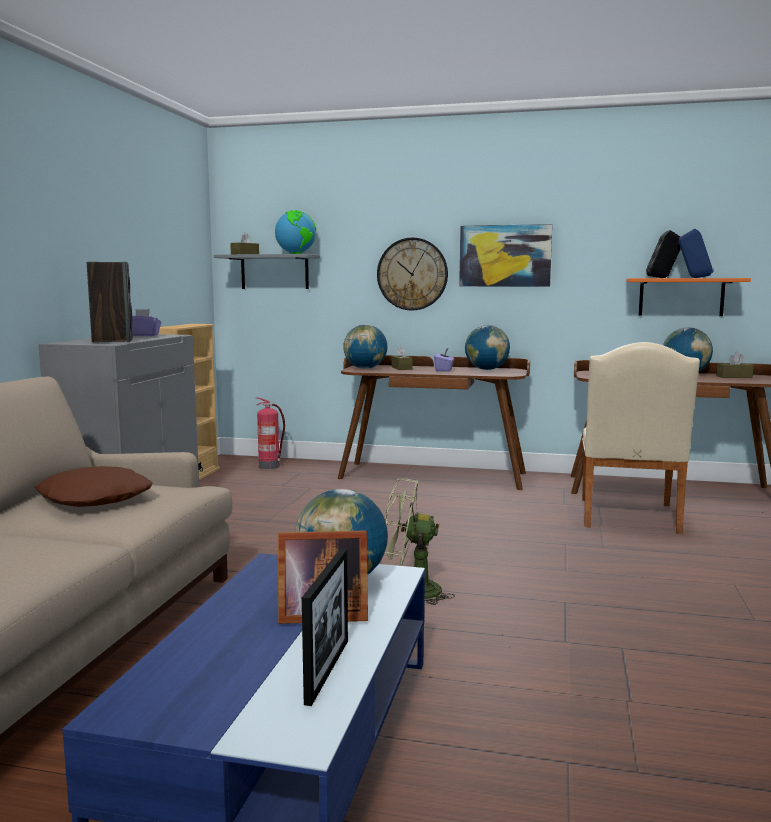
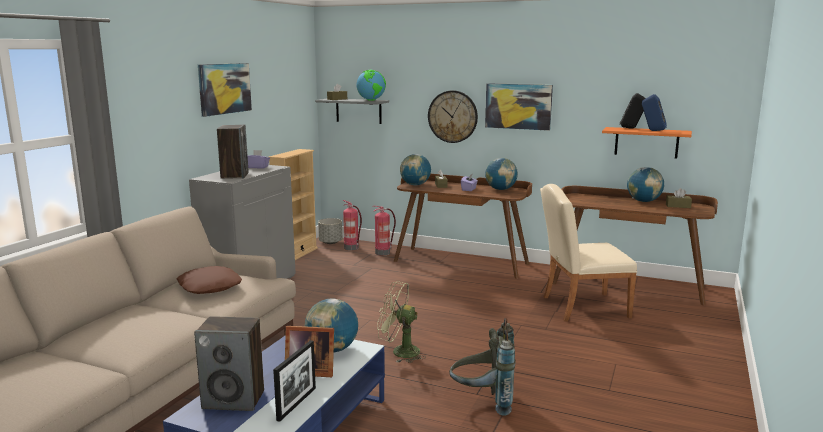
camera: 10 degrees right, 5 degrees up
beige chair [582,342,700,534] -> beige chair turned 60 degrees clockwise [540,184,637,322]
none -> speaker [194,316,264,411]
none -> picture [198,63,252,117]
none -> grey planter [318,218,342,244]
none -> fire extinguisher [373,206,396,255]
none -> grey backpack [449,318,515,416]

